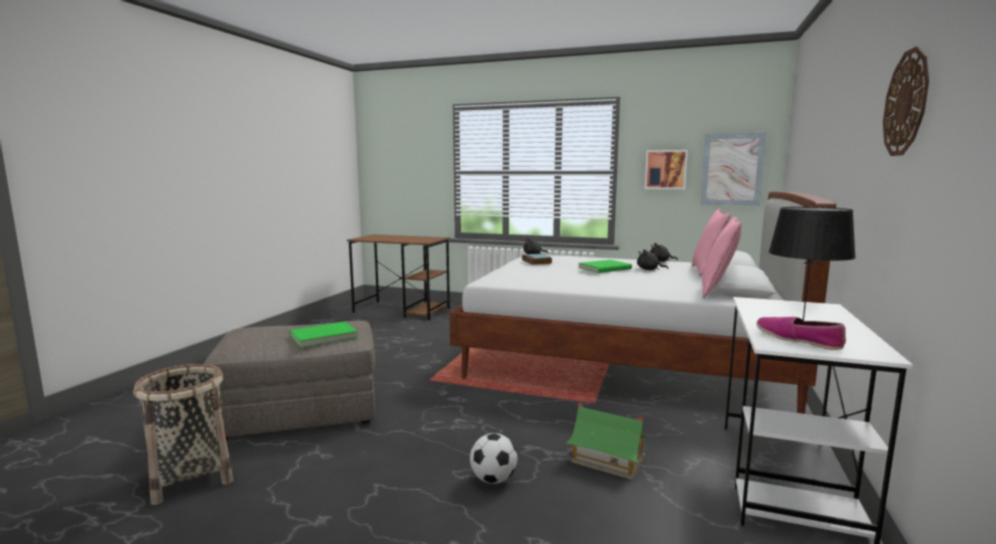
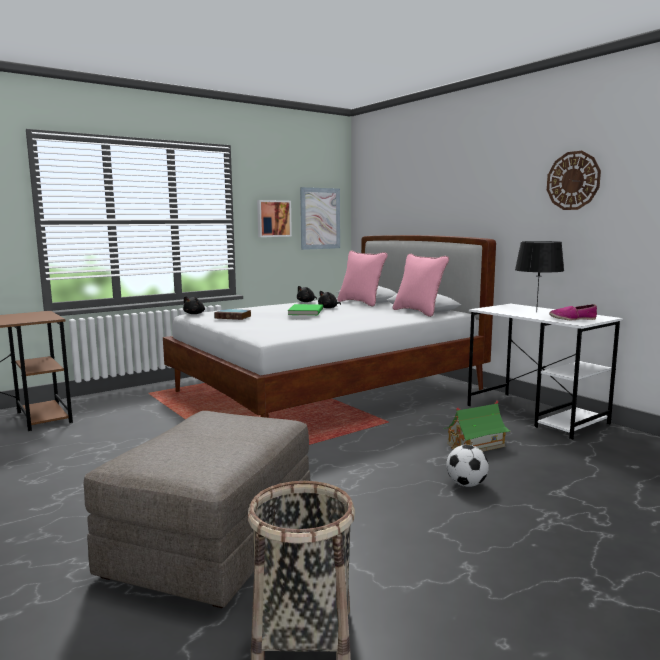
camera: 55 degrees left, 0 degrees up
green book [290,322,358,348] -> none

